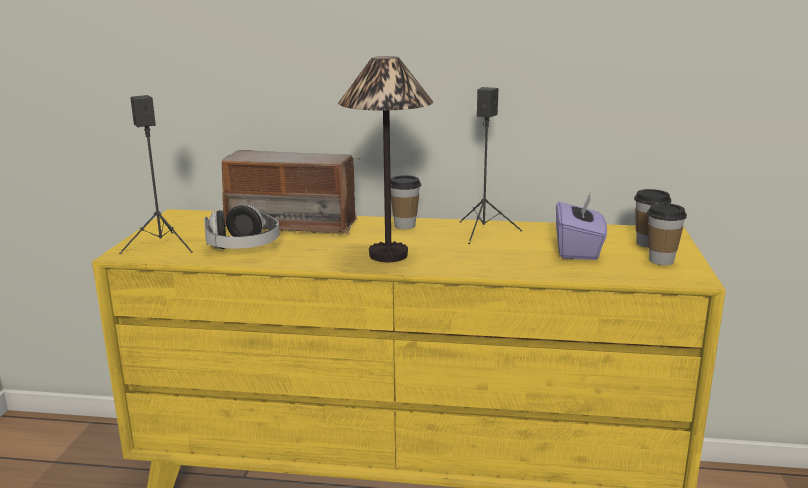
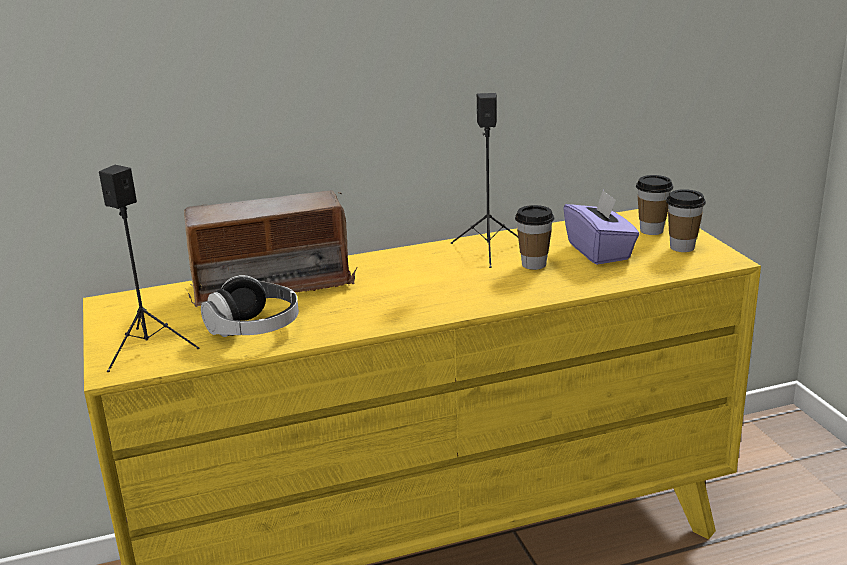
camera: 25 degrees left, 5 degrees up
table lamp [338,56,433,262] -> none
cup [390,175,421,229] -> cup moved to [515,205,554,270]

